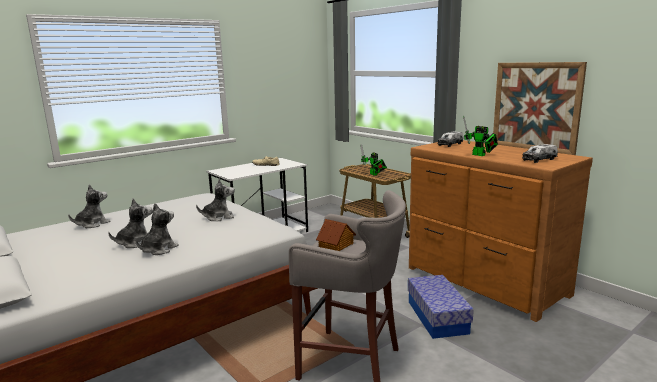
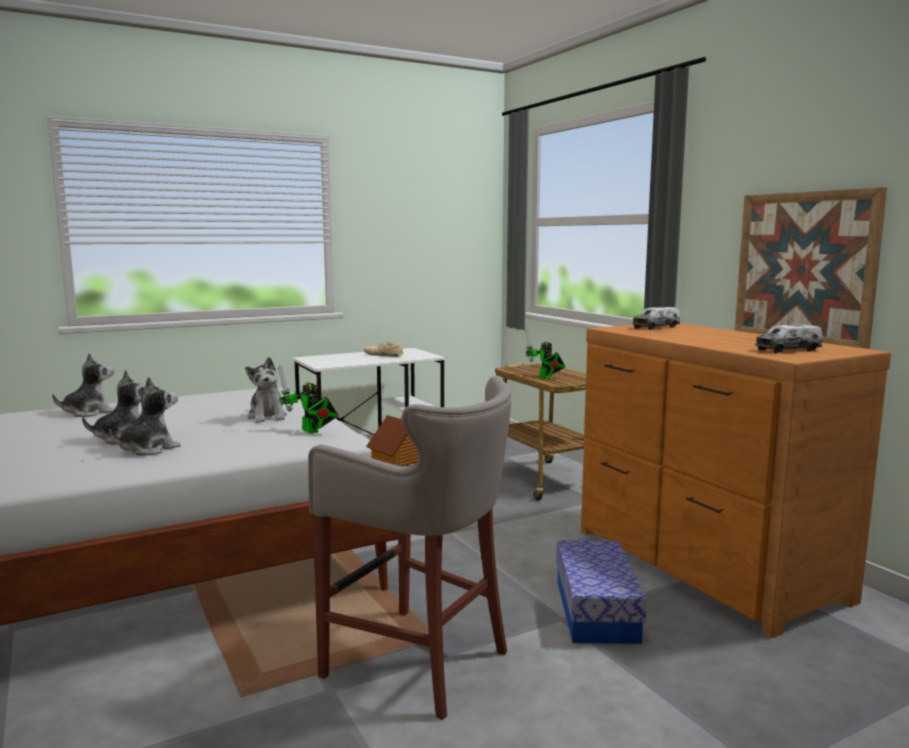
camera: 10 degrees right, 5 degrees down
plush toy [196,179,234,221] -> plush toy turned 75 degrees clockwise [245,357,287,423]
toy robot [463,115,498,156] -> toy robot moved to [278,364,338,434]

